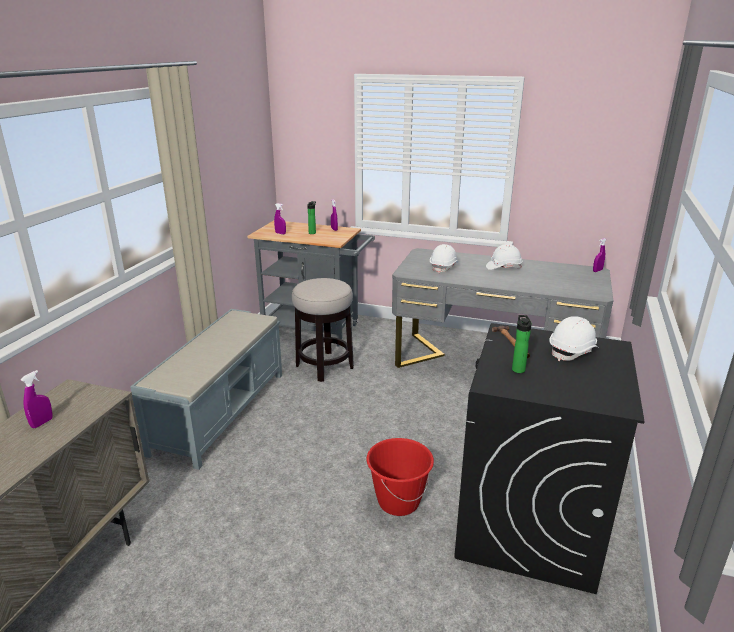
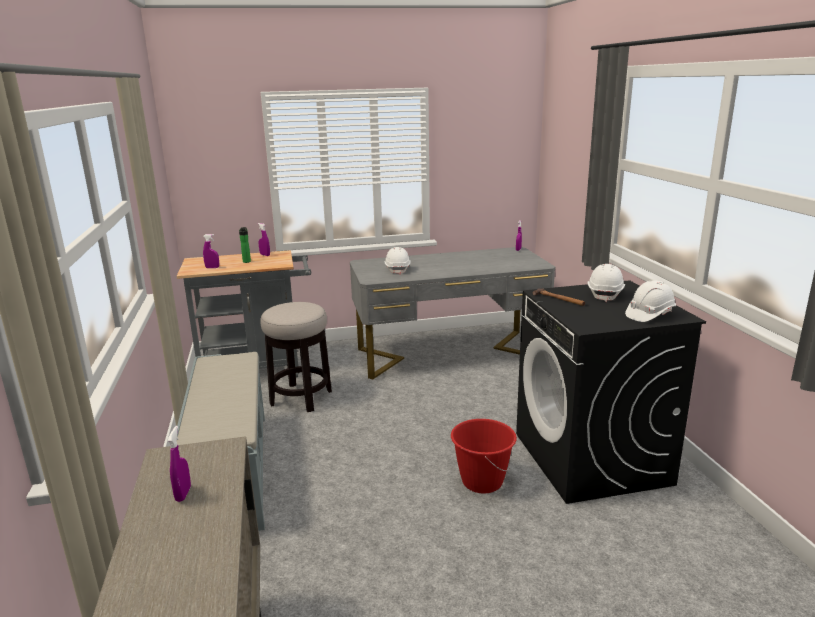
camera: 30 degrees left, 5 degrees down
white hard hat [486,244,522,270] -> white hard hat moved to [625,280,676,322]
bottle [512,315,532,373] -> none

